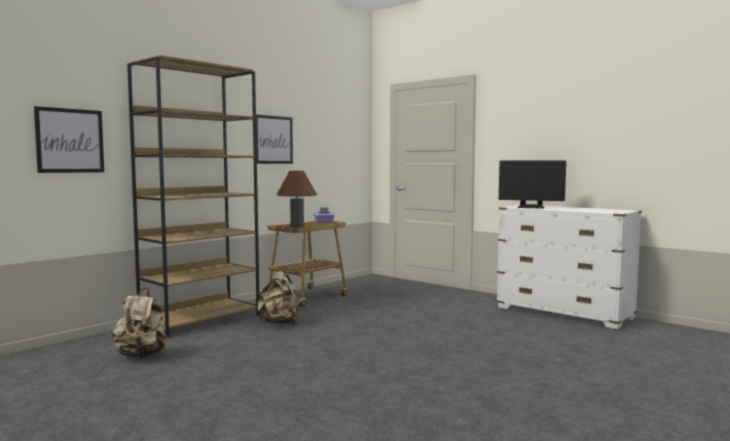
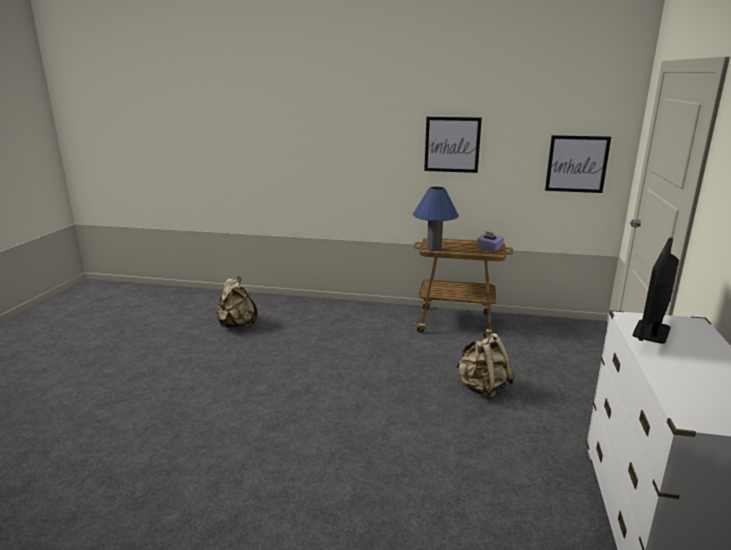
camera: 60 degrees right, 15 degrees up
picture [34,106,104,173] -> picture moved to [545,135,611,193]
brown bookcase [127,55,260,338] -> none
beige backpack [257,269,299,325] -> beige backpack moved to [456,333,515,399]
brown table lamp [277,171,317,227] -> blue table lamp [413,187,459,251]
monitor [499,160,566,209] -> monitor turned 45 degrees clockwise [632,237,679,344]

